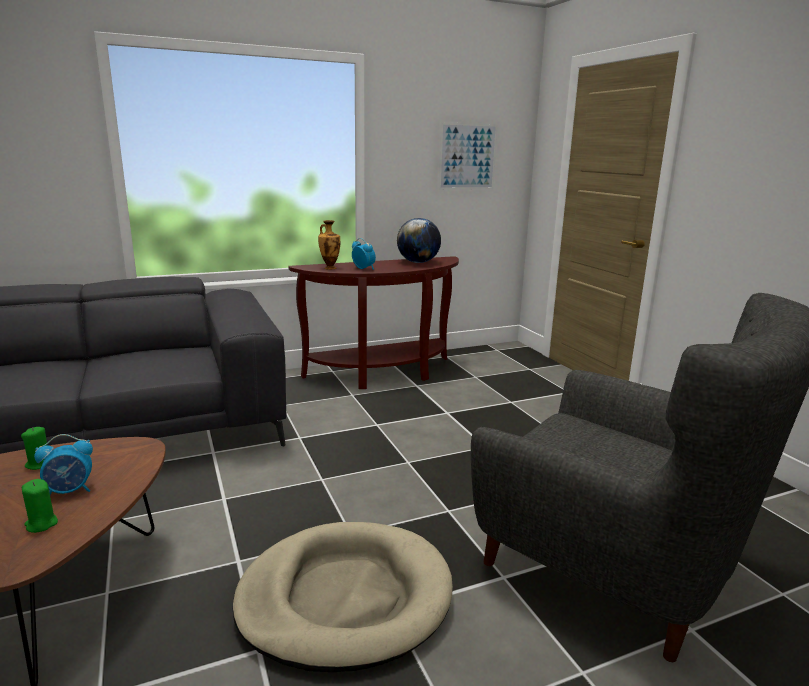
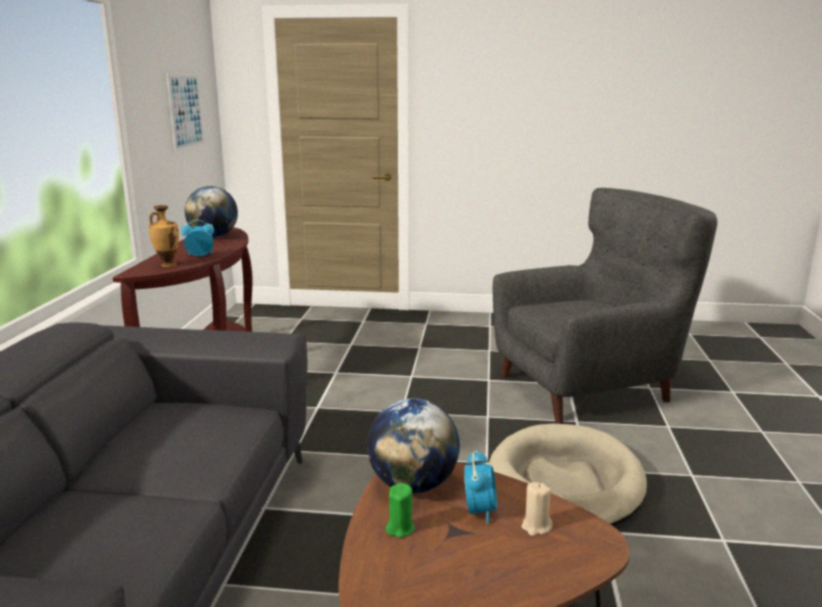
camera: 60 degrees left, 0 degrees up
green candle [22,479,58,533] -> beige candle [521,482,553,536]
none -> globe [367,398,460,493]

